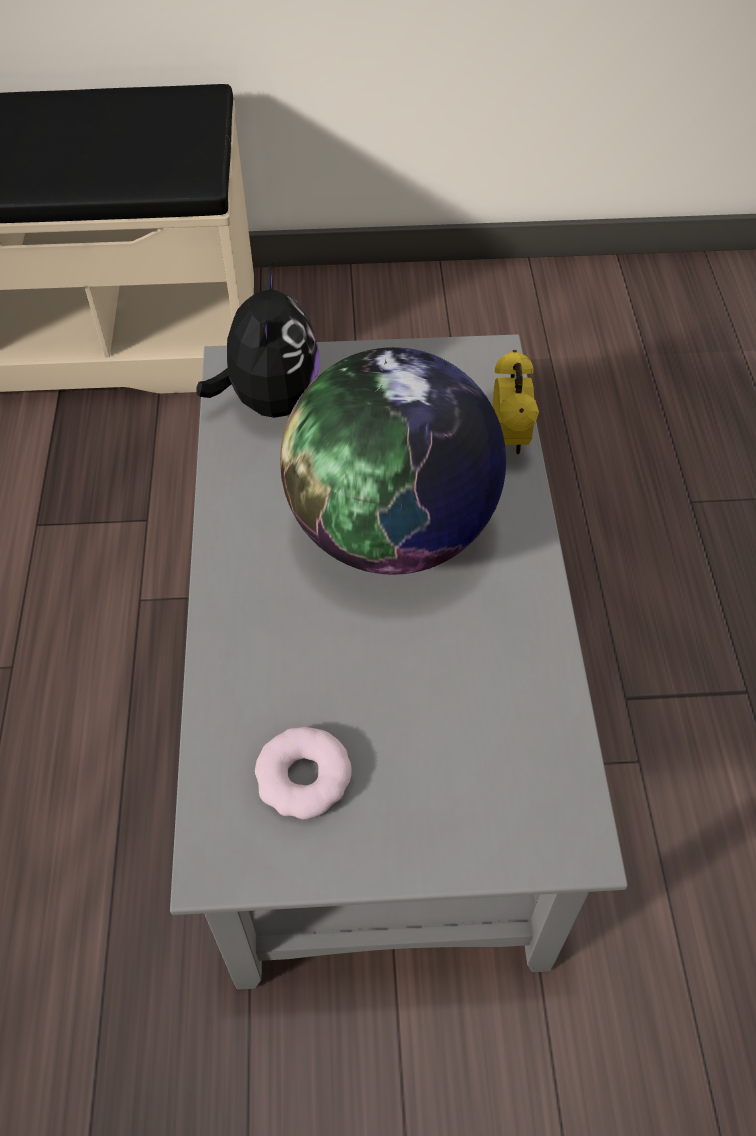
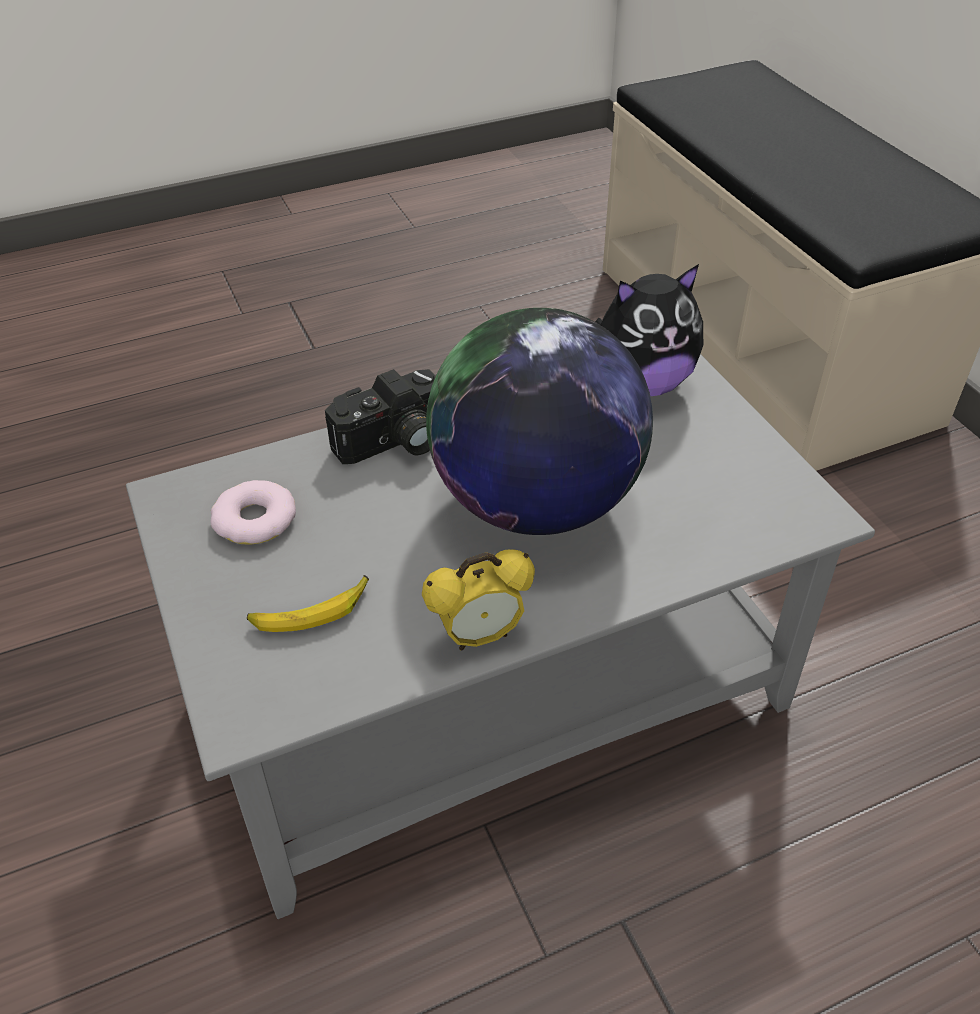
camera: 70 degrees right, 10 degrees down
alarm clock [493,350,539,454] -> alarm clock moved to [422,550,535,651]
none -> banana [247,575,369,632]
none -> camera [325,369,436,464]

